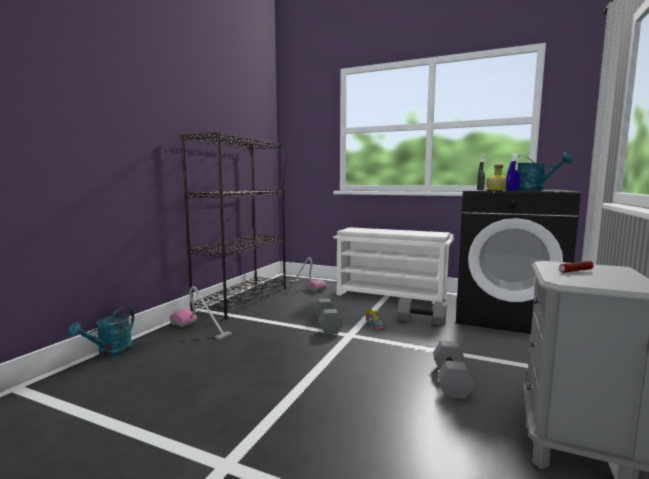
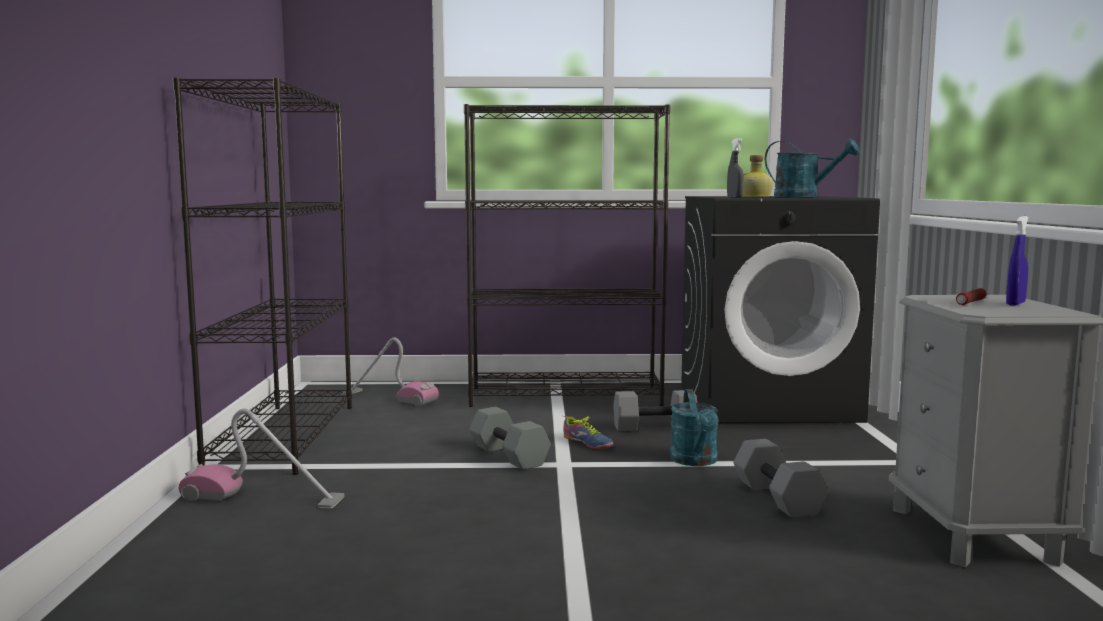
camera: 25 degrees left, 0 degrees up
turquoise watering can [68,307,134,356] -> turquoise watering can moved to [670,389,719,466]
white shoe rack [333,227,454,304] -> black bookcase [464,104,670,407]
blue spray bottle [506,154,520,191] -> blue spray bottle moved to [1006,216,1029,306]

